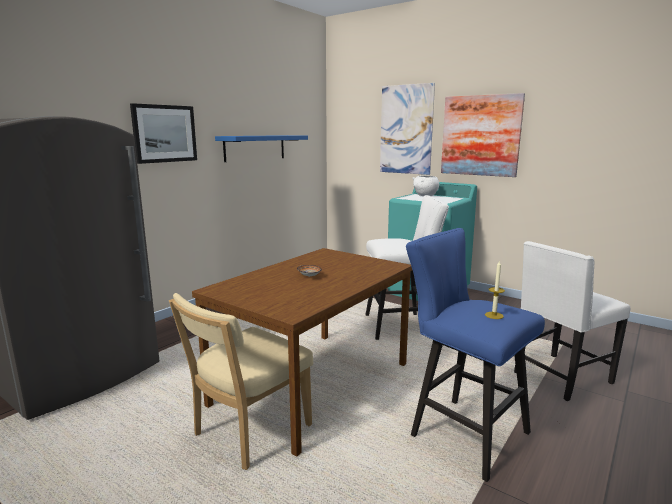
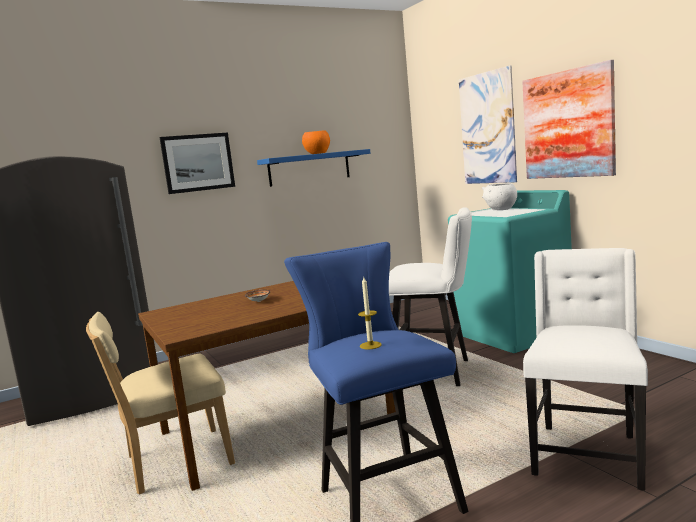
camera: 25 degrees right, 5 degrees down
white chair [514,241,630,401] -> white chair turned 120 degrees clockwise [523,248,648,490]
none -> orange bowl [302,130,330,154]

